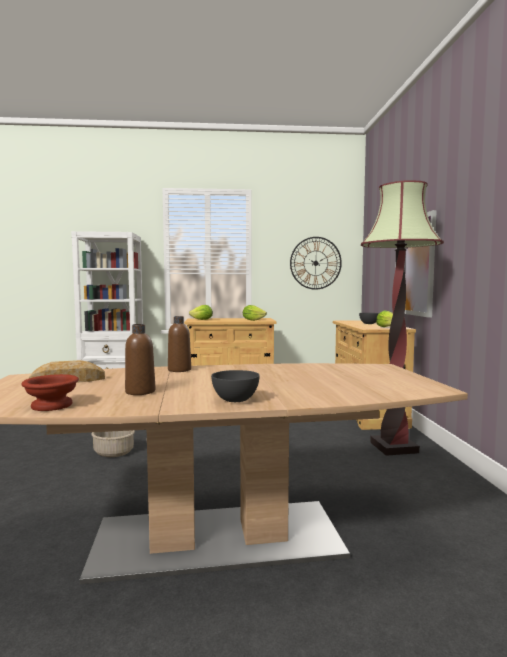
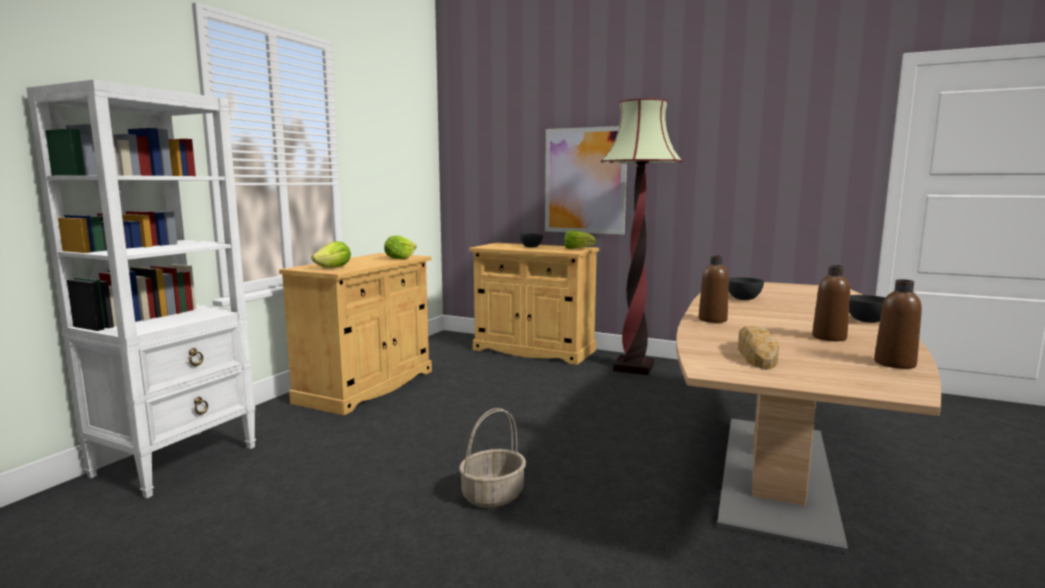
camera: 60 degrees left, 5 degrees up
brown bowl [22,374,79,411] -> brown bottle [874,279,922,369]
wall clock [290,237,342,290] -> none
none -> grey bowl [728,277,764,300]

